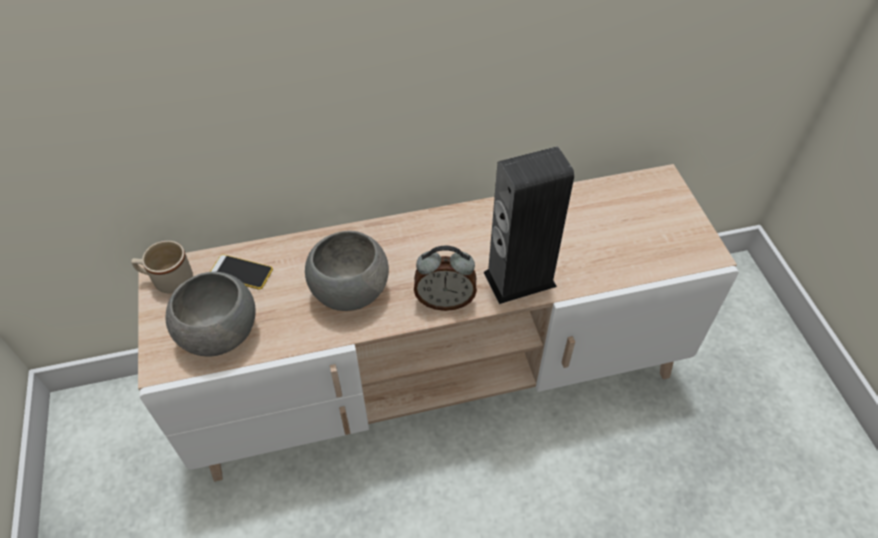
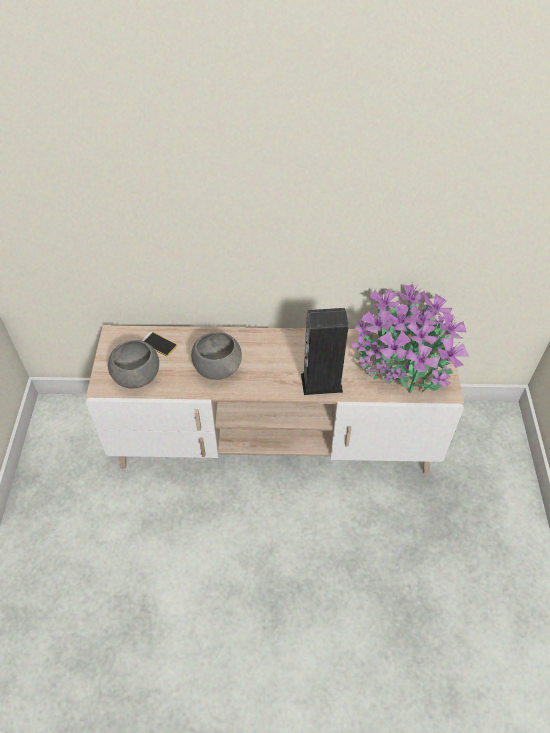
camera: 15 degrees right, 0 degrees up
beige mug [131,241,193,293] -> none
alarm clock [414,245,477,311] -> none
none -> potted plant [352,283,469,393]

